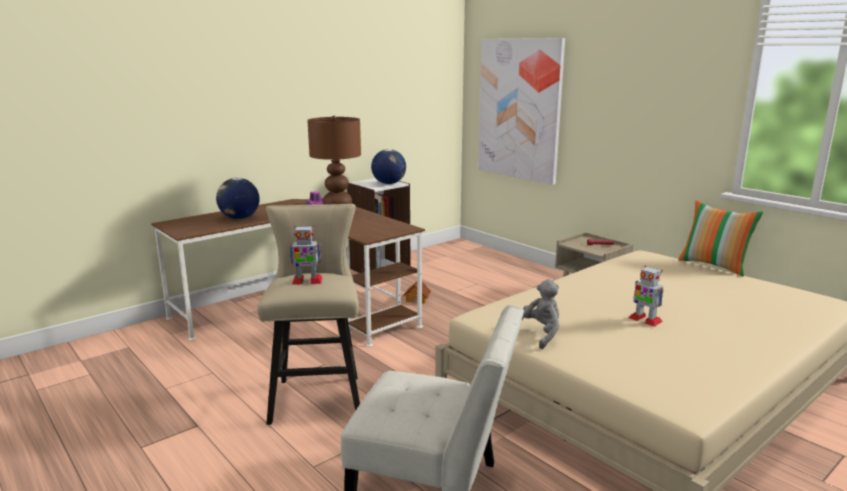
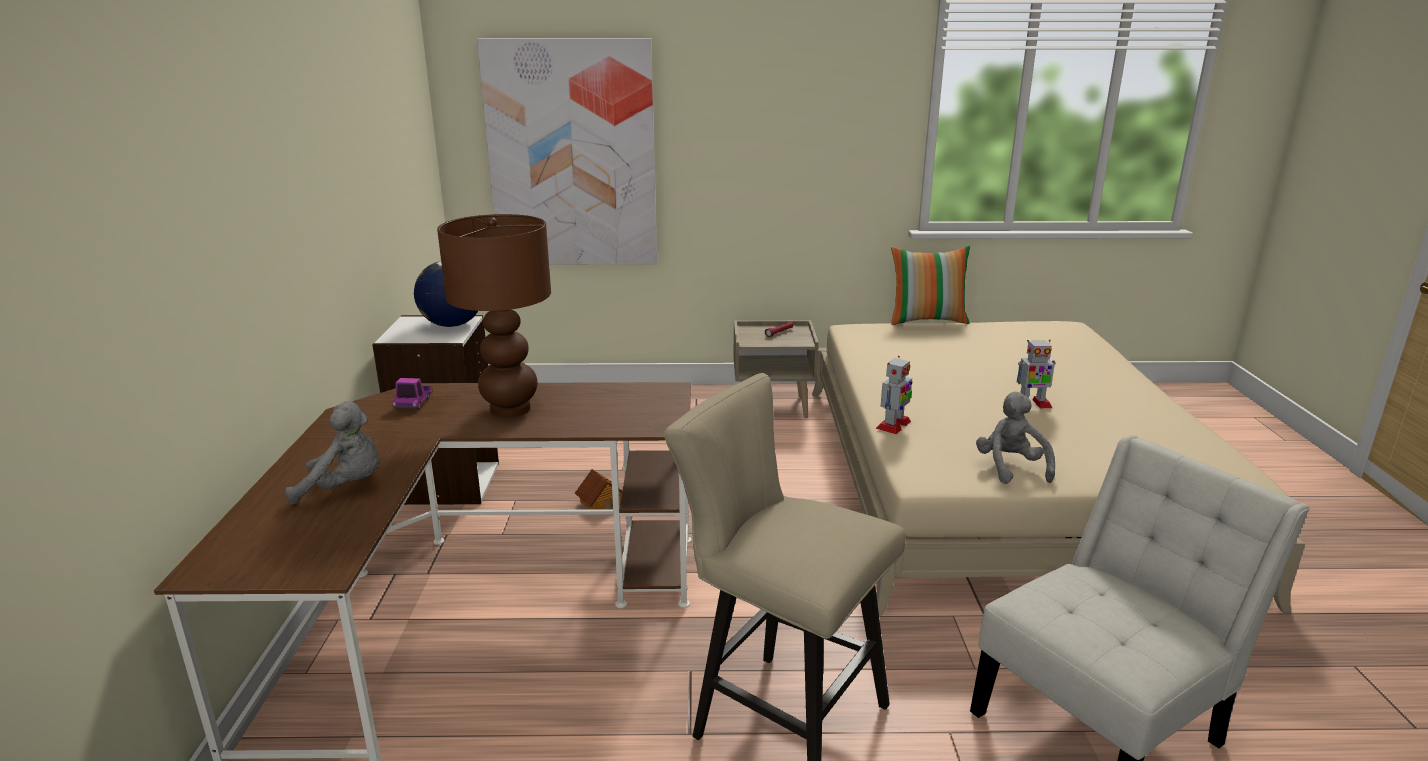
camera: 50 degrees left, 5 degrees up
globe [216,178,260,219] -> grey plush toy [285,401,380,504]
toy robot [289,225,323,285] -> toy robot moved to [876,356,912,434]

